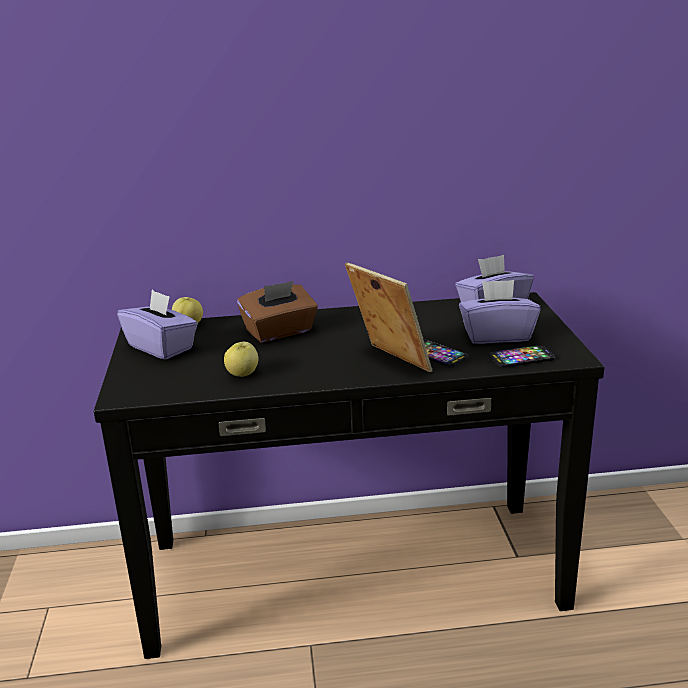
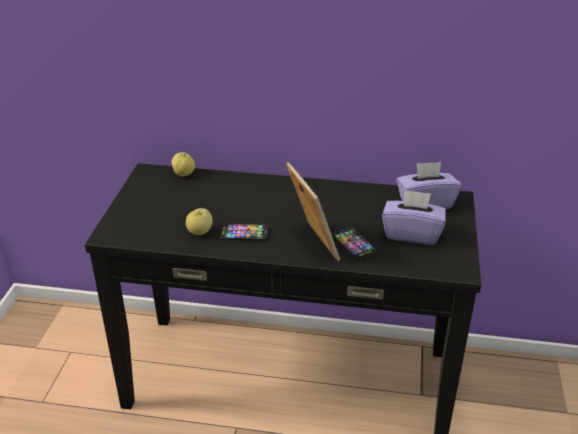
camera: 15 degrees right, 10 degrees up
purple tissue box [117,290,198,360] -> none
brown tissue box [237,281,318,343] -> none
phone [489,345,555,368] -> phone moved to [220,224,268,240]

